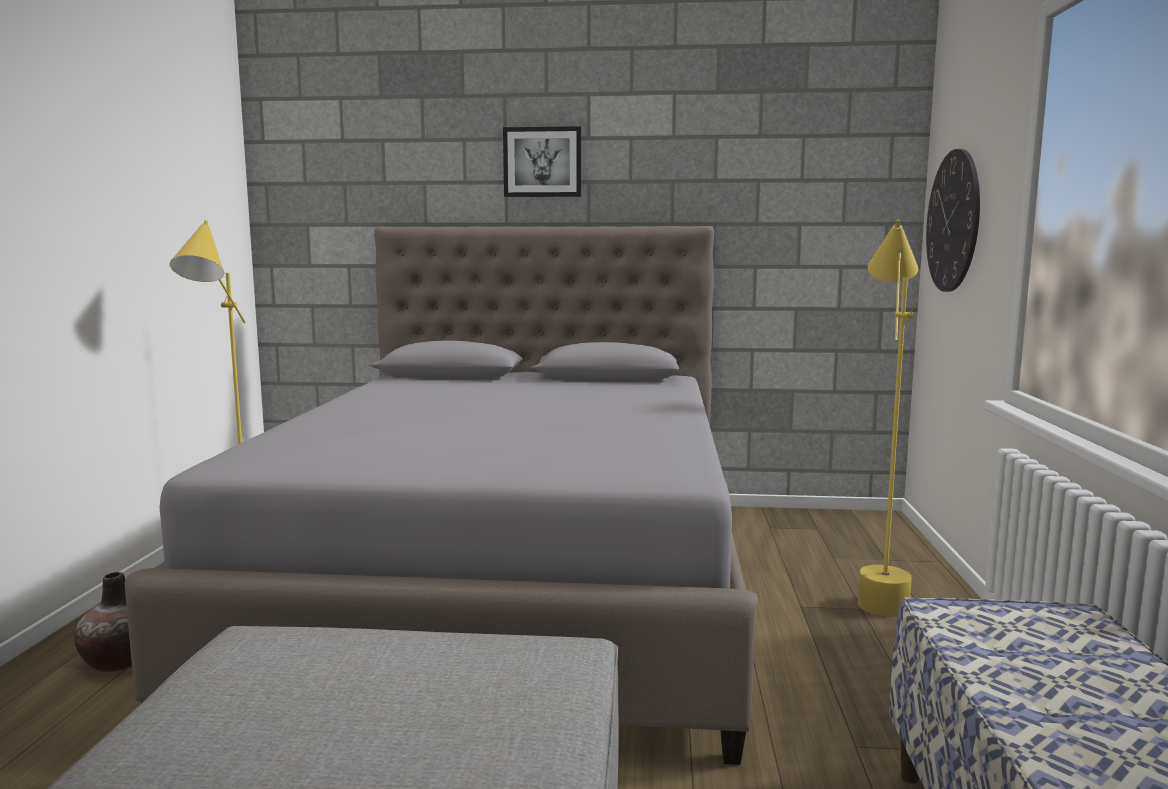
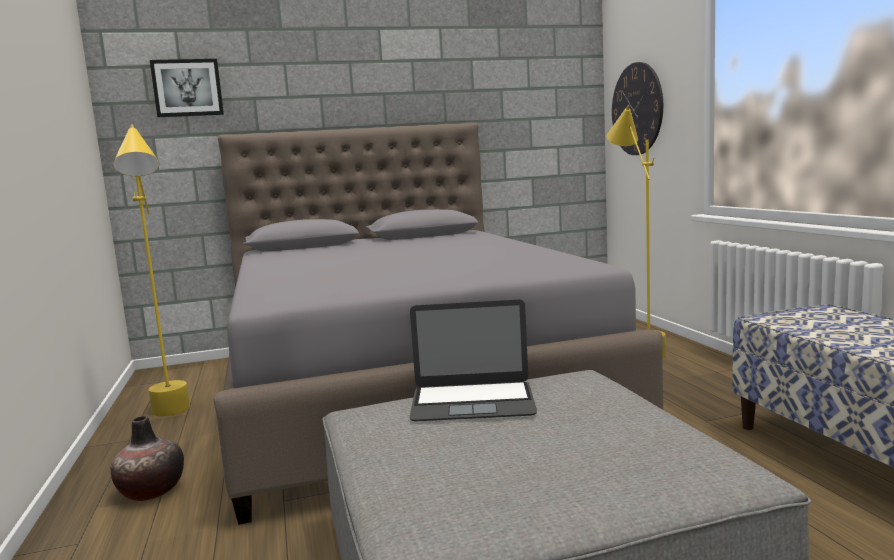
camera: 20 degrees left, 0 degrees up
picture [503,126,581,197] -> picture moved to [150,59,224,117]
none -> laptop [409,300,537,421]

